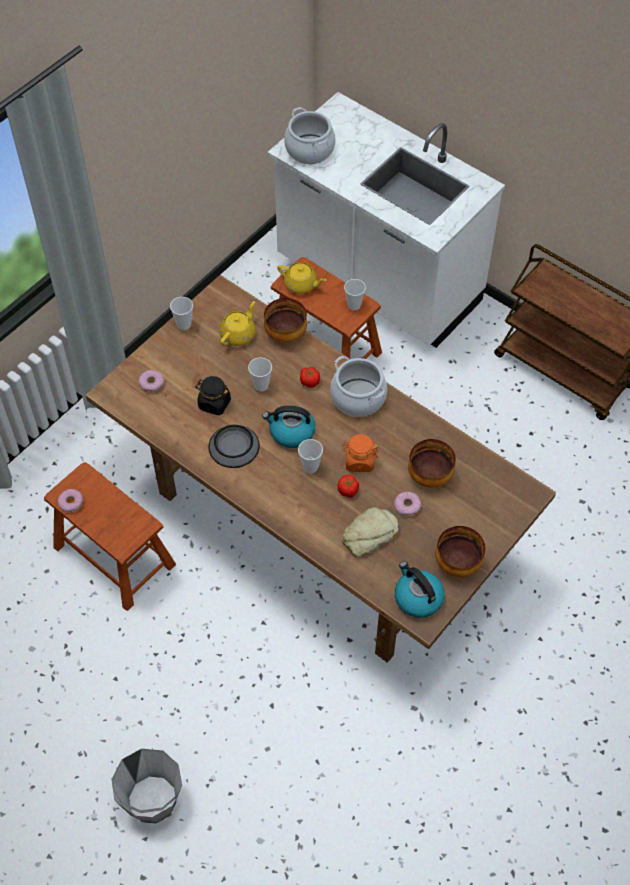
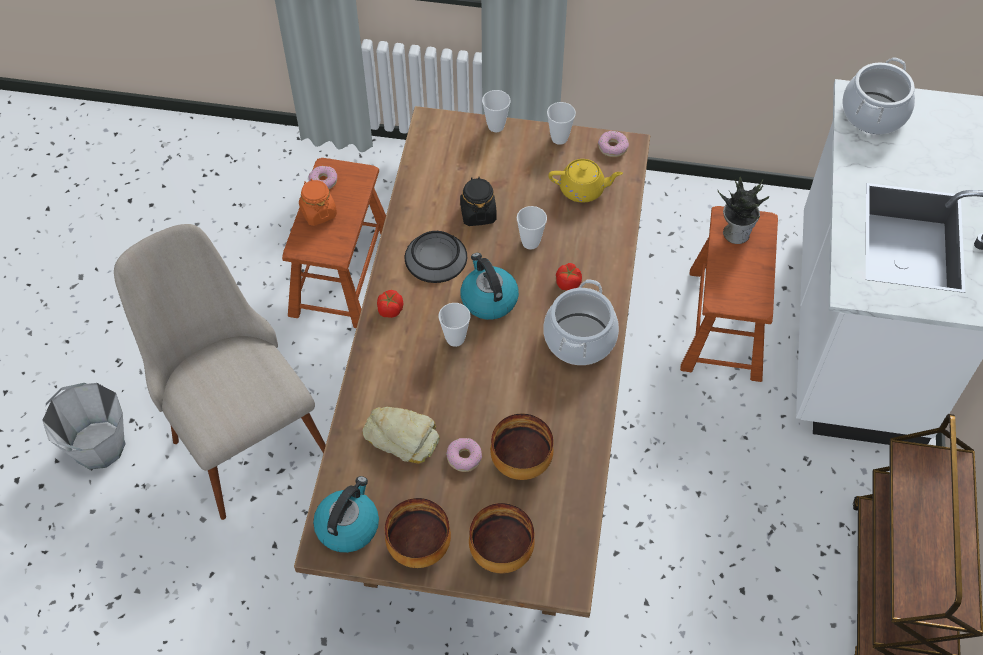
camera: 60 degrees right, 0 degrees up
donut [138,370,164,393] -> donut moved to [598,131,629,157]
bowl [264,298,307,342] -> bowl moved to [469,503,535,573]
yellow teapot [277,262,326,294] -> potted plant [718,176,769,244]
tomato [337,475,359,498] -> tomato moved to [377,290,403,318]
orange jar [342,434,379,472] -> orange jar moved to [299,179,337,226]
cup [344,279,366,311] -> cup moved to [482,90,511,132]
none -> beige chair [114,224,326,520]

